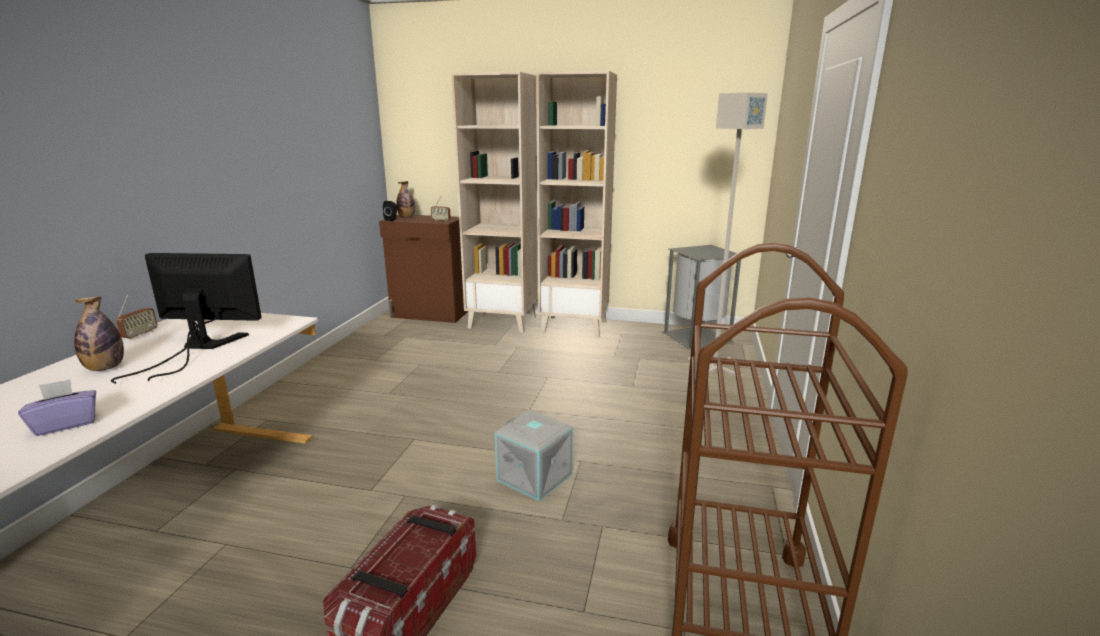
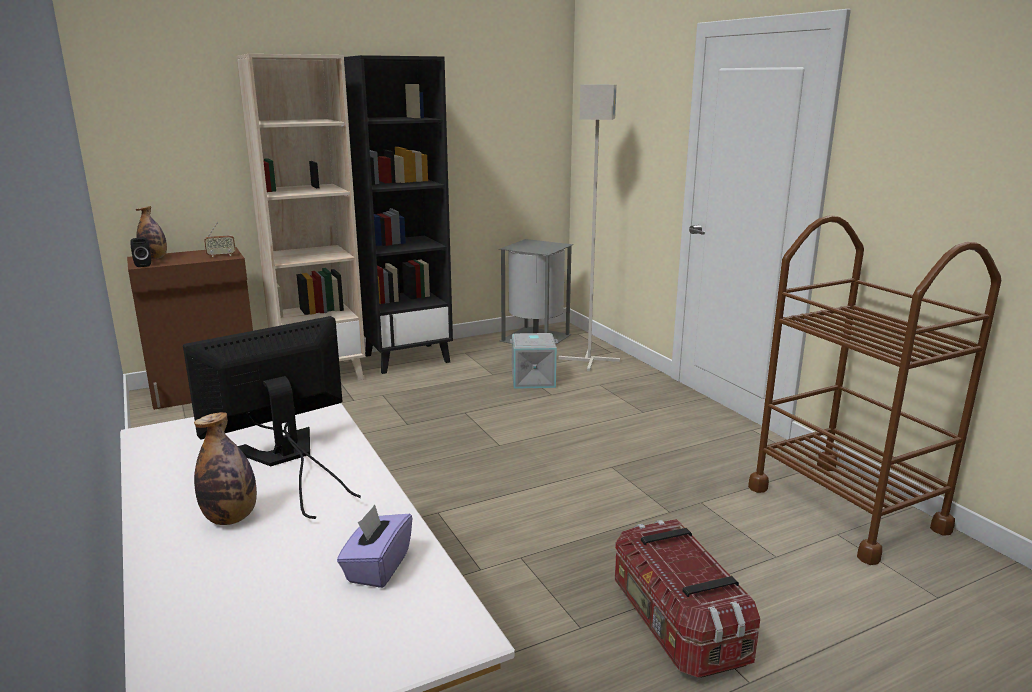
camera: 40 degrees left, 0 degrees up
radio [116,294,158,340] -> none
grey storage box [495,410,573,501] -> grey storage box moved to [510,333,558,389]
beige bookcase [536,71,617,338] -> black bookcase [344,55,453,374]

